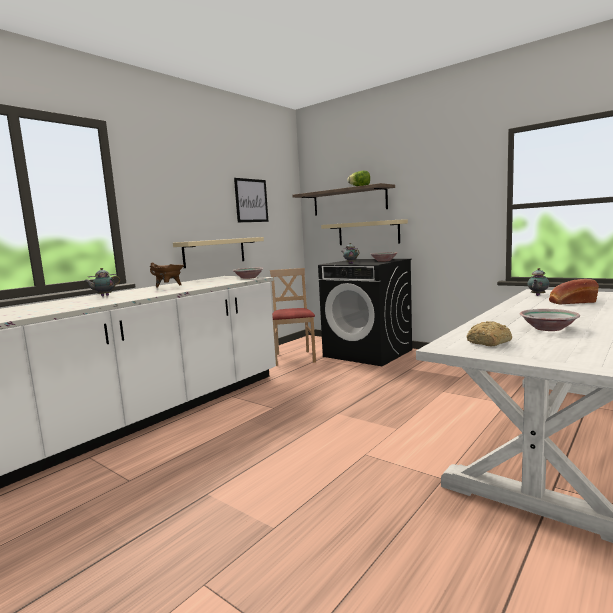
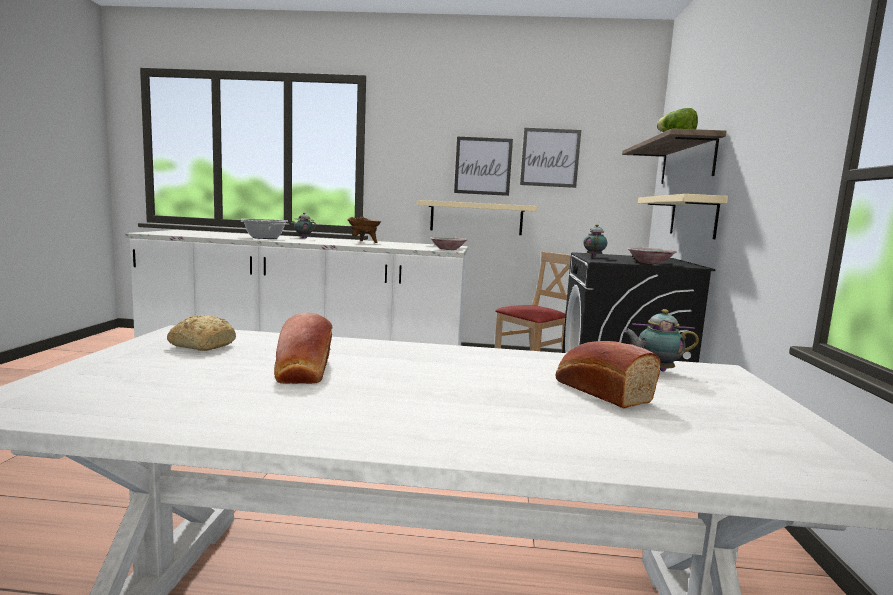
camera: 55 degrees right, 0 degrees up
bowl [519,309,580,331] -> bread [274,312,332,384]
none -> cooking pot [241,219,289,239]
none -> picture [454,137,513,196]

